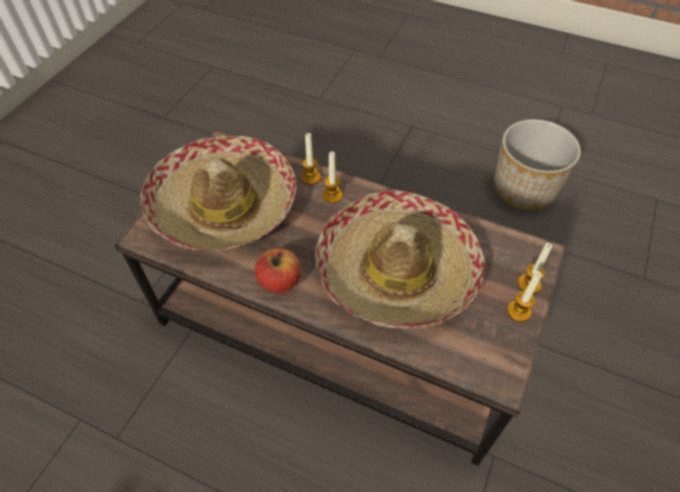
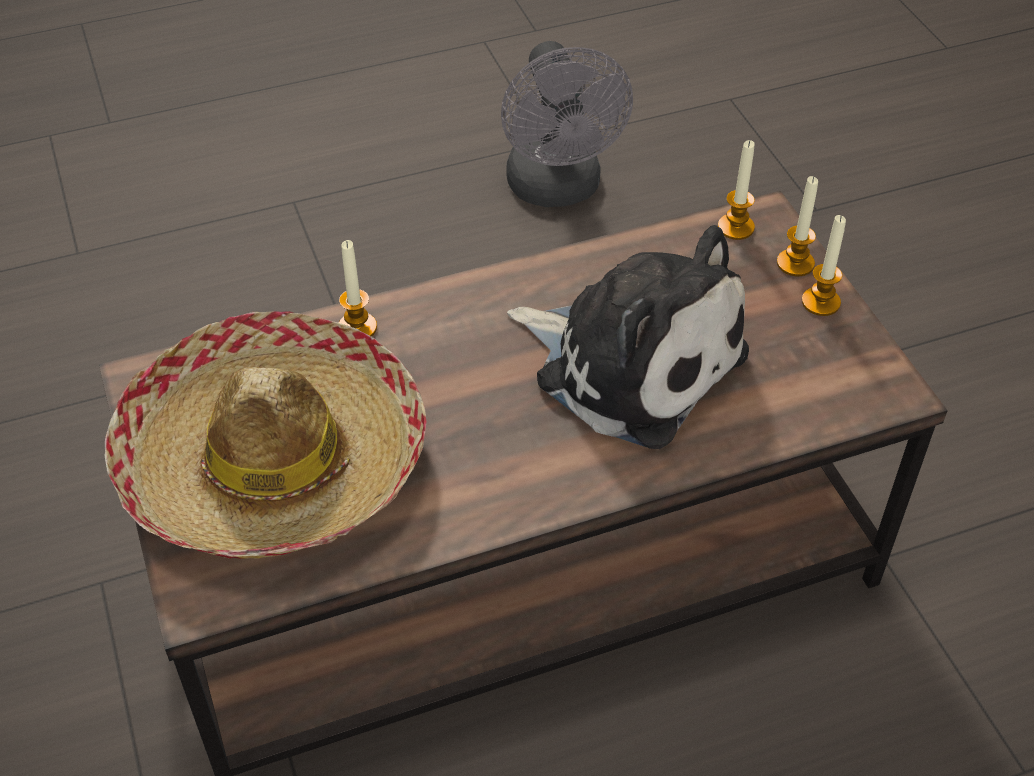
camera: 45 degrees left, 5 degrees down
apple [255,249,301,293] -> none
hat [315,190,485,329] -> plush toy [507,225,749,449]
candle [323,151,343,203] -> candle moved to [718,140,755,240]
planter [494,119,581,210] -> grey fan [501,41,633,207]

